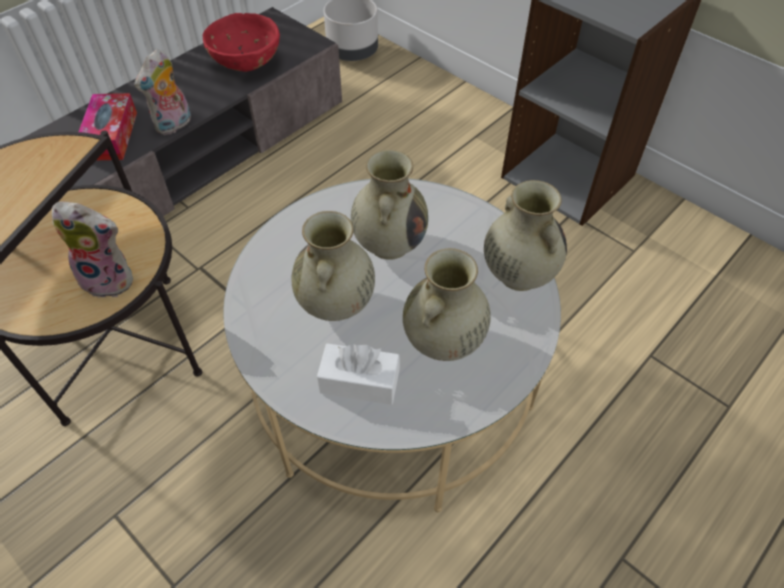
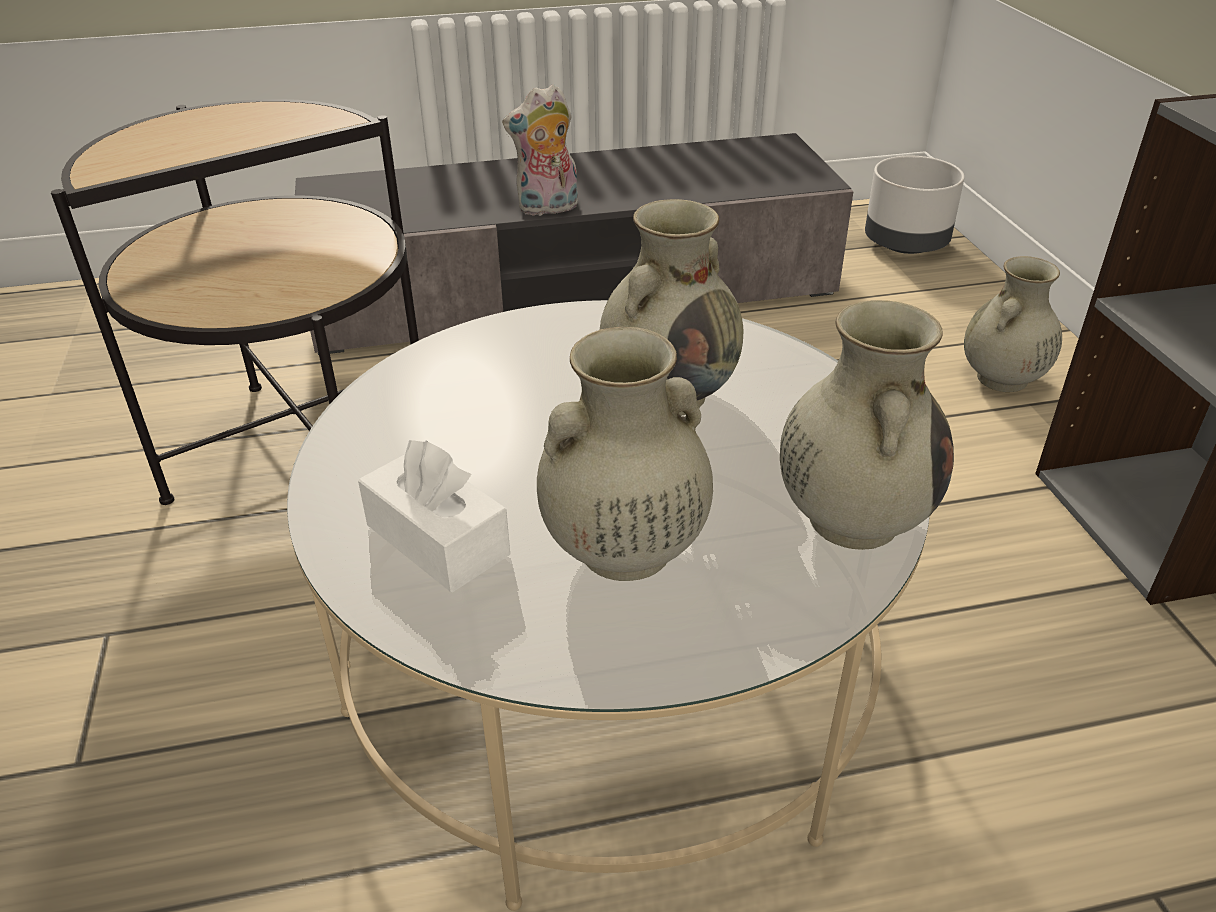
camera: 35 degrees right, 15 degrees down
plush toy [52,202,133,298] -> none
tissue box [79,93,137,160] -> none
red bowl [203,13,280,72] -> none
beige vase [291,211,375,321] -> beige vase moved to [964,256,1062,392]

